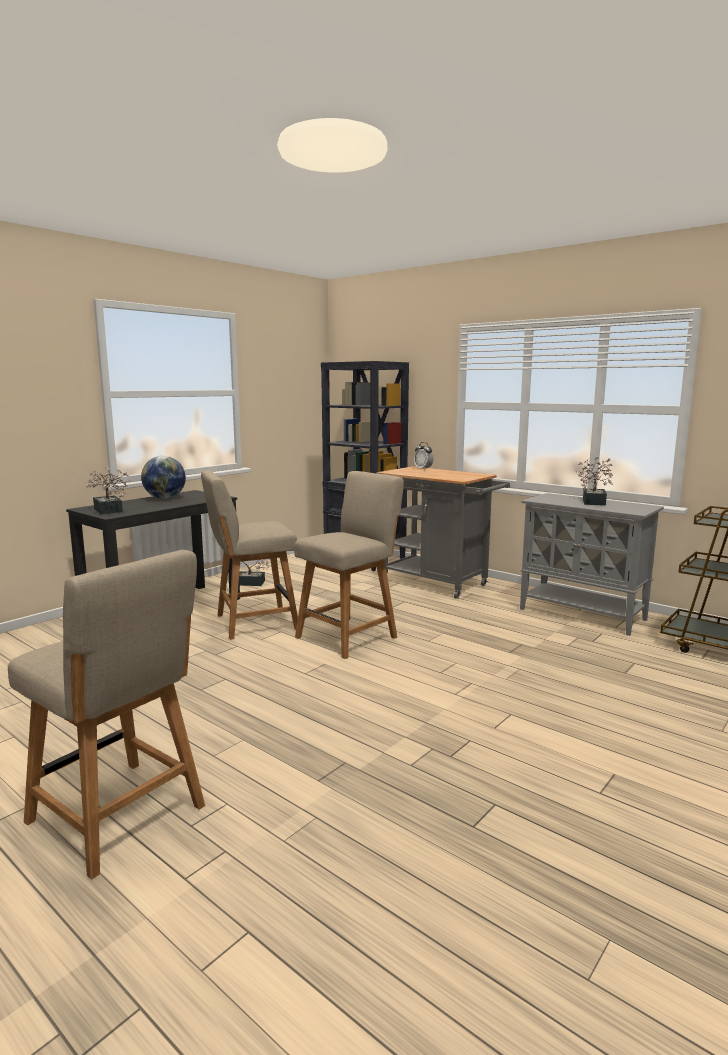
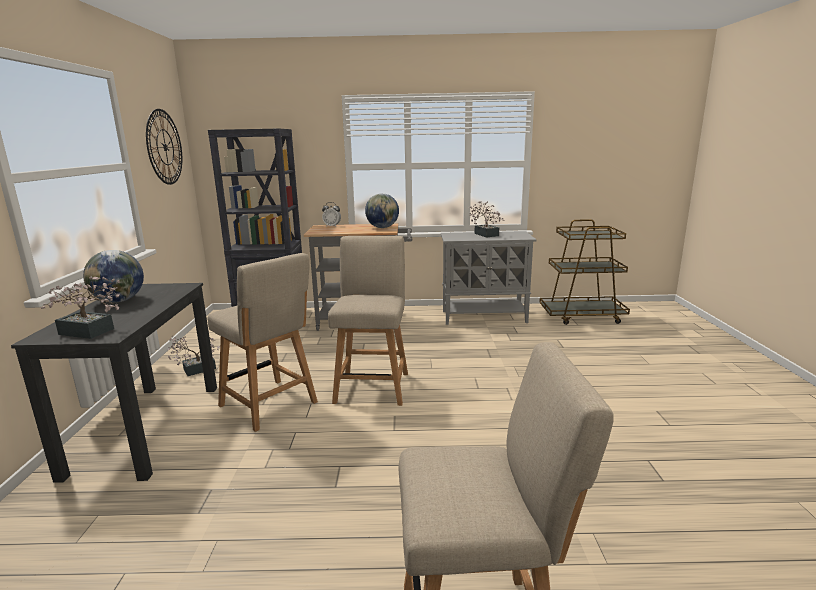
camera: 40 degrees left, 5 degrees up
beige chair [201,470,298,640] -> beige chair turned 75 degrees counterclockwise [208,253,318,432]
none -> wall clock [146,109,182,185]
none -> globe [365,193,399,228]

